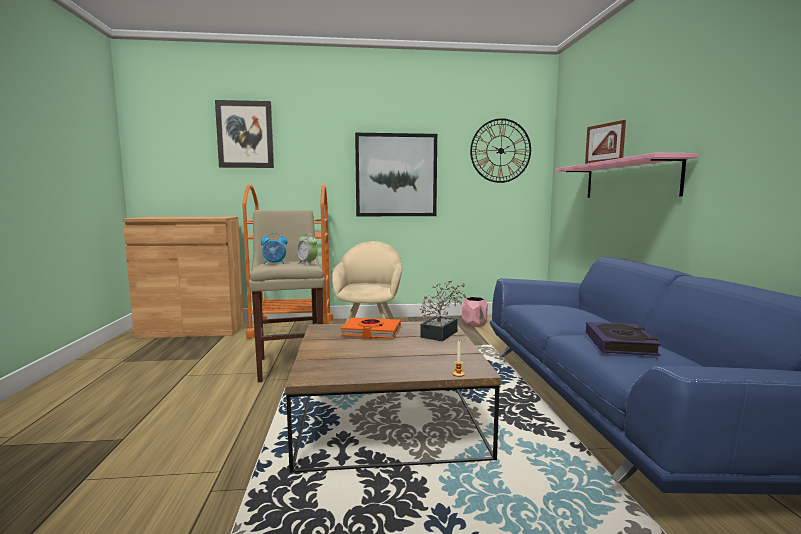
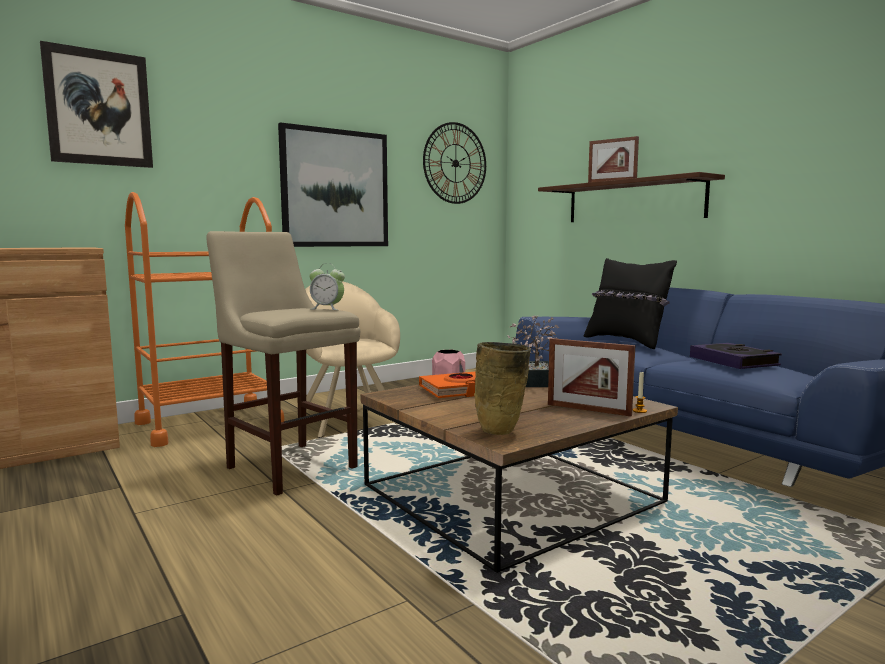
camera: 30 degrees left, 0 degrees up
alarm clock [261,233,287,264] -> none
pink shelf [555,153,699,198] -> brown shelf [538,172,725,222]
none -> beige vase [474,342,531,435]
none -> picture frame [548,338,635,416]
none -> black pillow [584,258,677,349]

